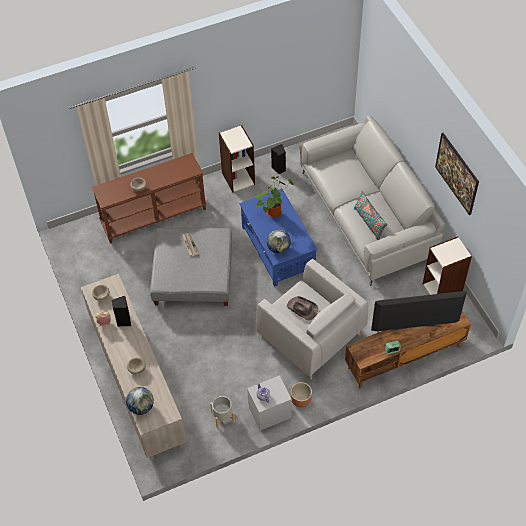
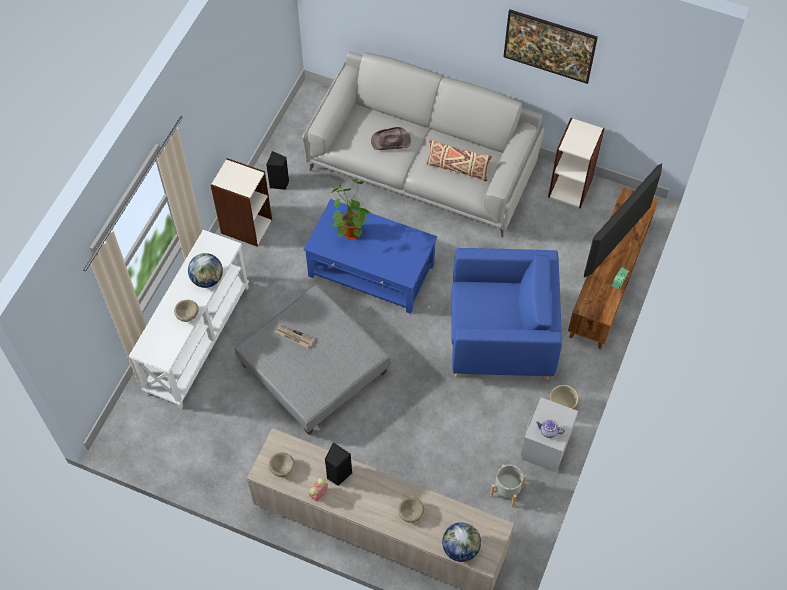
camera: 45 degrees left, 5 degrees up
brown console table [92,153,206,244] -> white console table [129,230,249,409]
grey armchair [256,259,368,380] -> blue armchair [451,248,562,380]
globe [267,229,291,254] -> globe moved to [188,253,223,288]
brown hat [287,296,318,321] -> brown hat moved to [371,127,411,150]
turquoise pillow [354,191,387,240] -> beige pillow [427,139,492,182]

